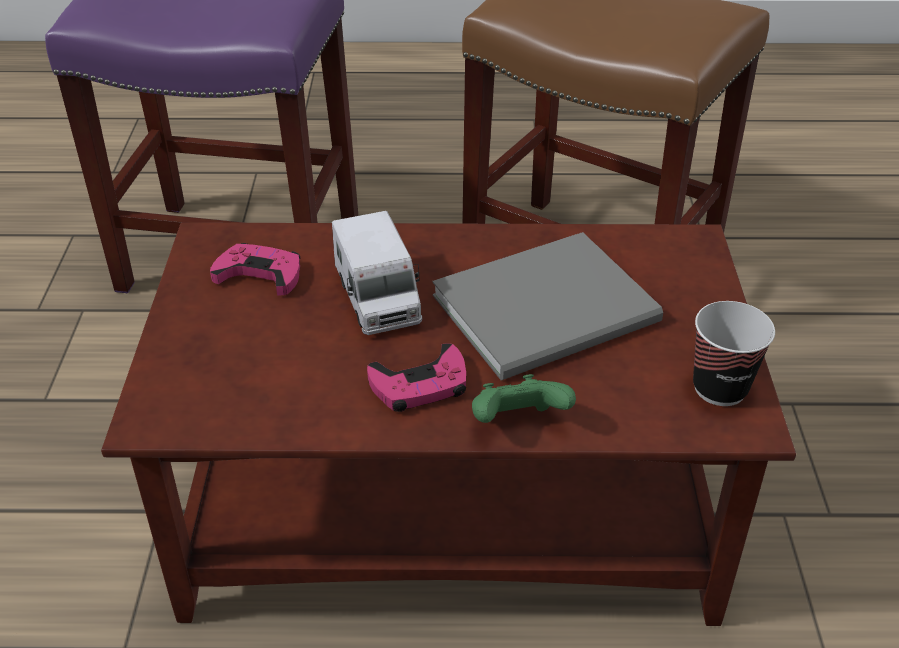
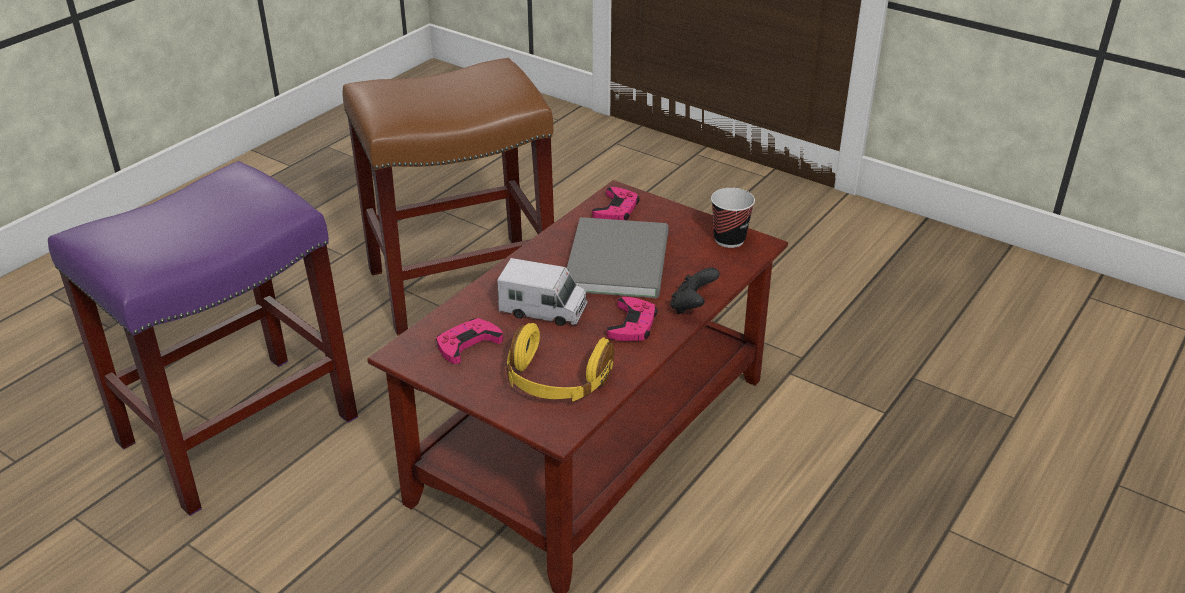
camera: 55 degrees left, 5 degrees down
green game controller [472,374,576,423] -> black game controller [670,267,720,314]
none -> yellow headphones [507,323,614,401]
none -> pink game controller [592,187,640,220]

